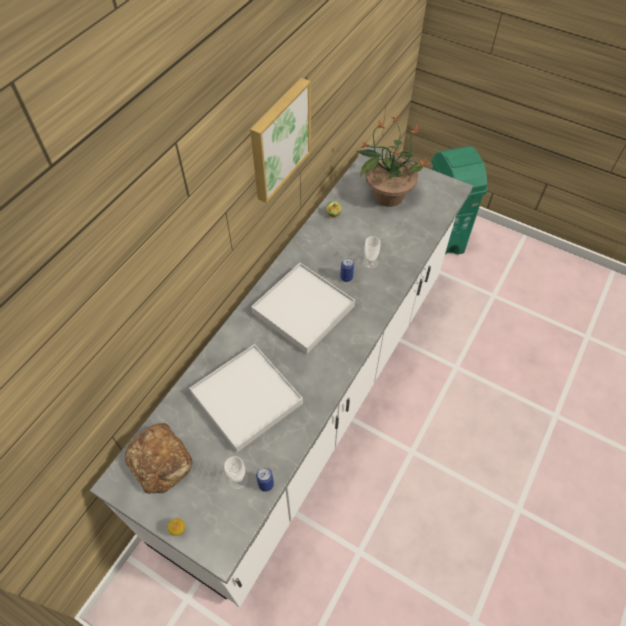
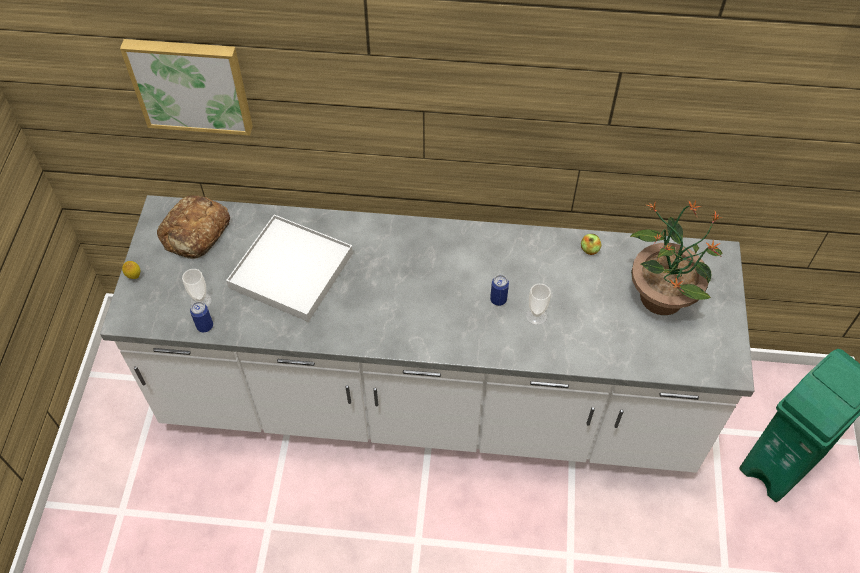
camera: 65 degrees right, 0 degrees up
picture [250,78,311,203] -> picture moved to [120,39,253,135]
white tray [251,263,355,354] -> none

